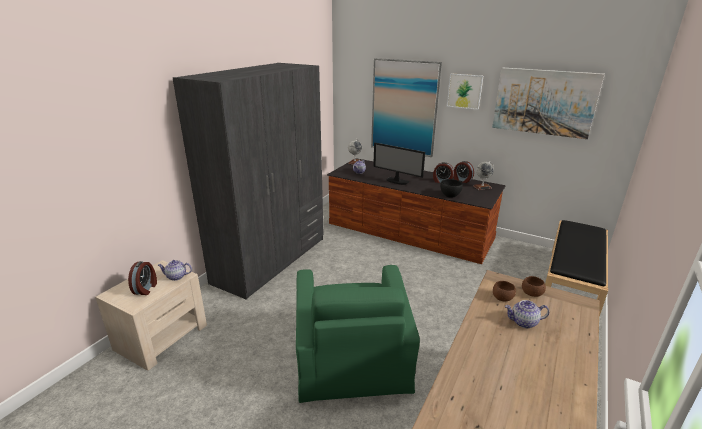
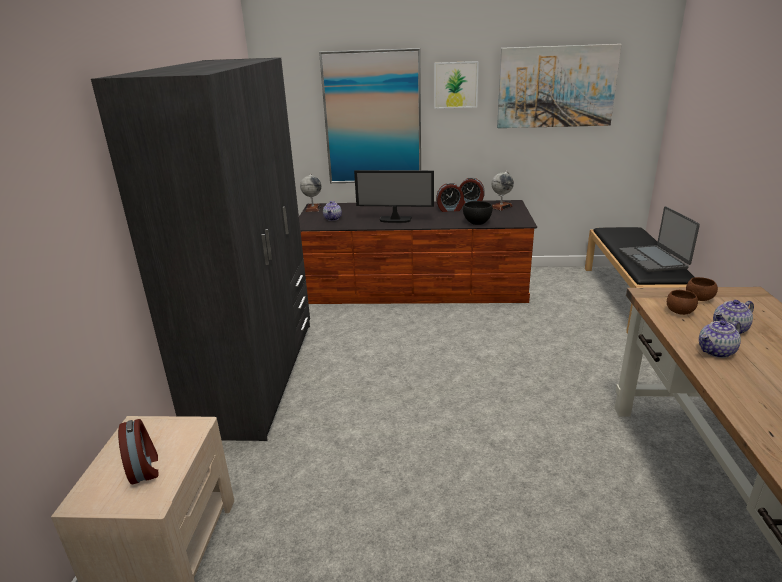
camera: 25 degrees left, 0 degrees up
teapot [158,260,192,281] -> teapot moved to [699,320,741,358]
green armchair [296,265,420,403] -> none
none -> laptop [619,206,700,272]

